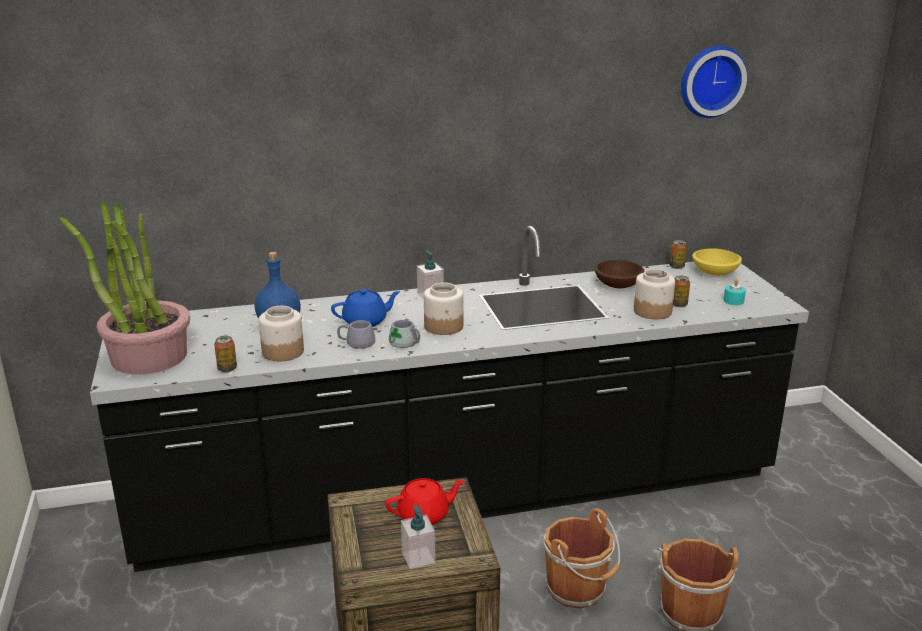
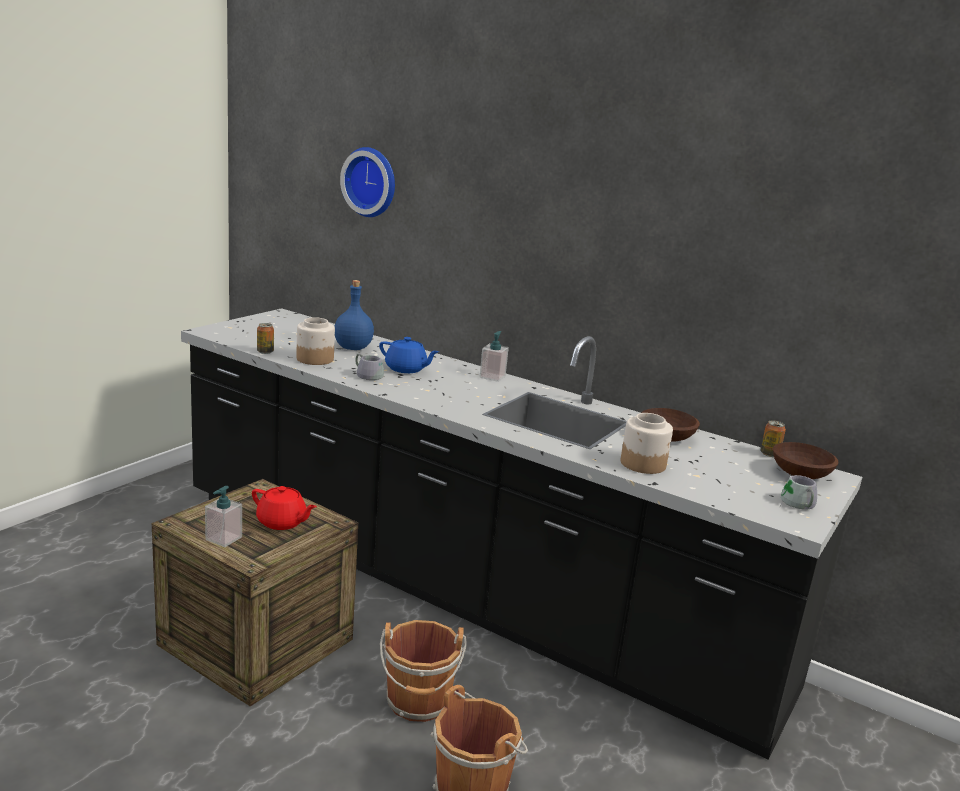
camera: 45 degrees right, 5 degrees down
potted plant [60,201,190,374] -> none
grey mug [389,320,420,353] -> grey mug moved to [779,475,817,510]
jar [424,283,464,335] -> none
can [673,275,690,307] -> none
wall clock [681,46,747,118] -> wall clock moved to [340,147,395,217]
yellow bowl [692,248,742,276] -> brown bowl [773,442,838,479]
turquoise candle [723,279,746,305] -> none

